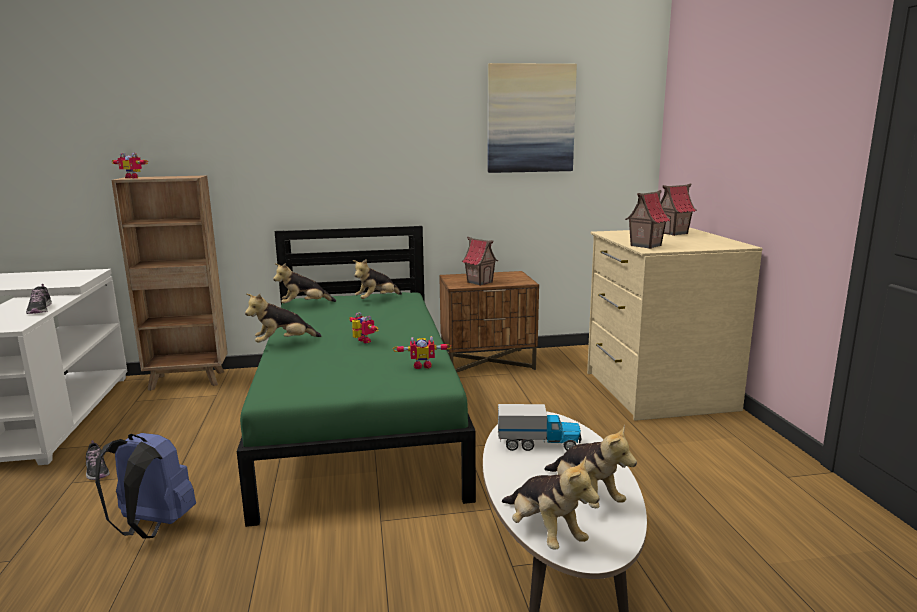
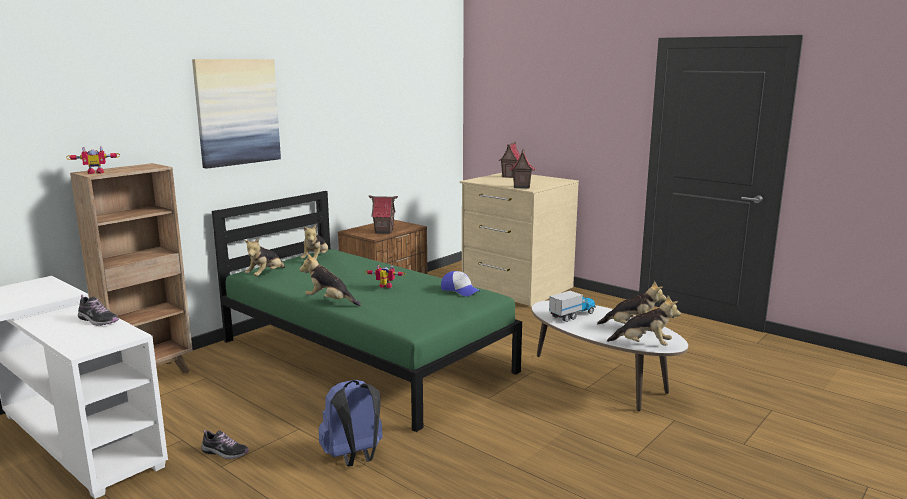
camera: 40 degrees left, 0 degrees up
plush toy [245,293,322,343] -> plush toy turned 90 degrees clockwise [299,254,361,306]
toy robot [393,336,451,369] -> cap [441,271,481,296]
picture [488,63,577,173] -> picture moved to [192,59,281,169]

